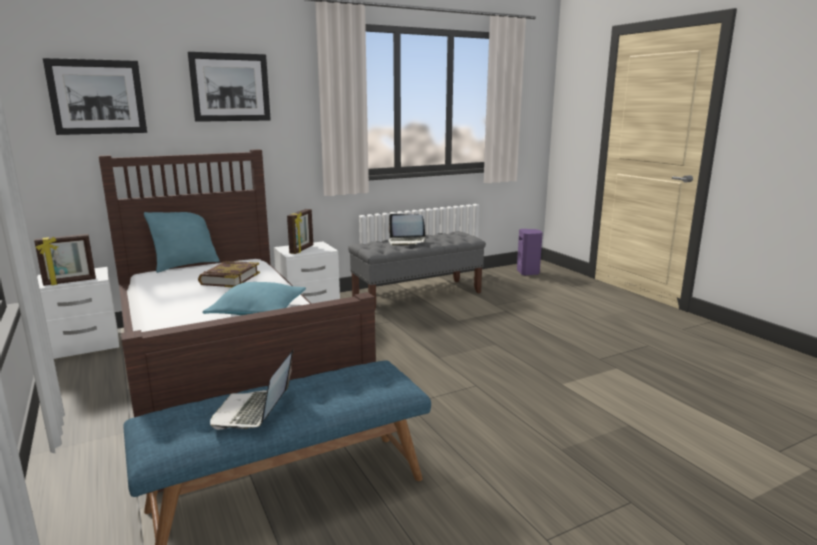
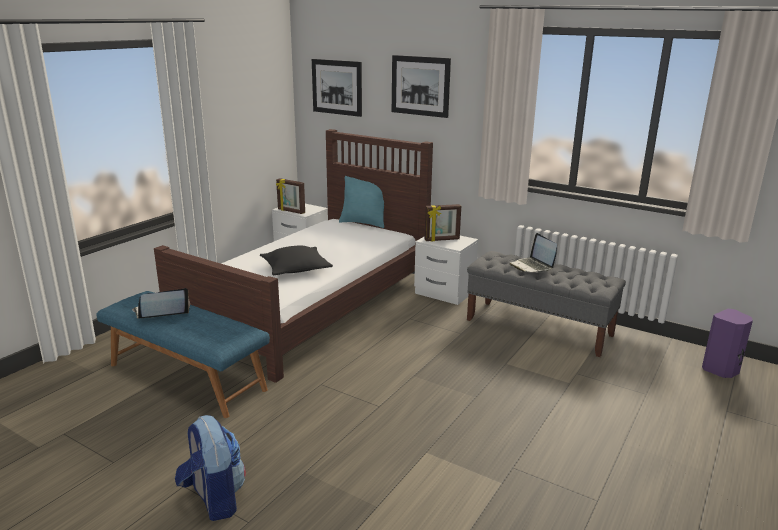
camera: 60 degrees right, 5 degrees up
book [198,261,260,287] -> none
turquoise pillow [203,282,306,315] -> black pillow [260,246,333,275]
none -> backpack [175,415,246,521]

